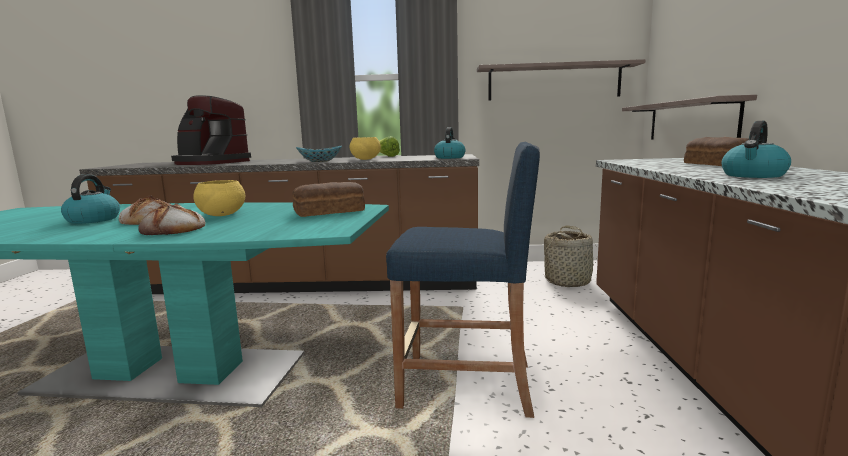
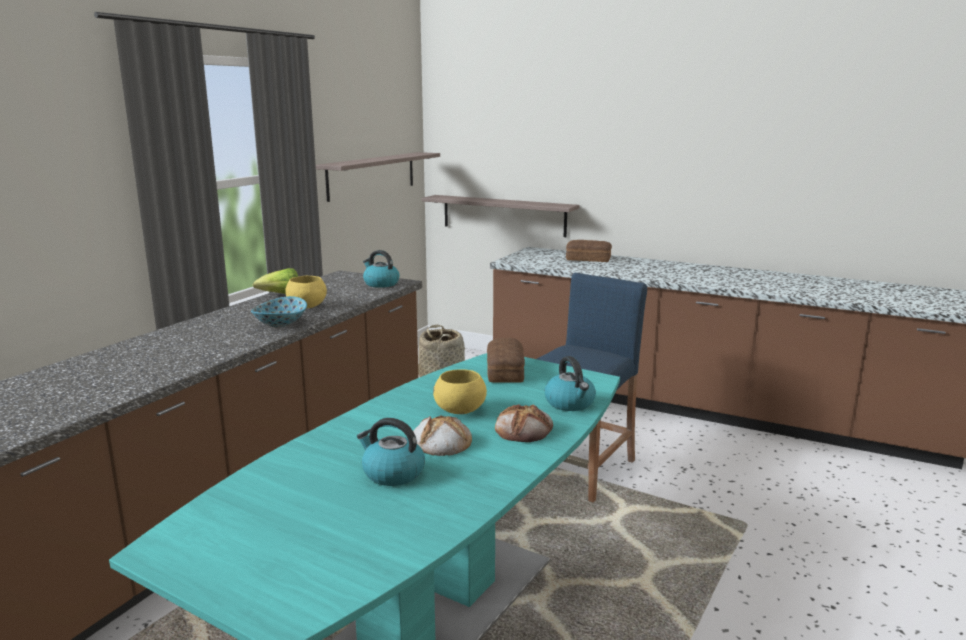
camera: 65 degrees left, 5 degrees up
coffee machine [171,95,251,165] -> none
kettle [721,121,791,178] -> kettle moved to [545,356,596,411]

